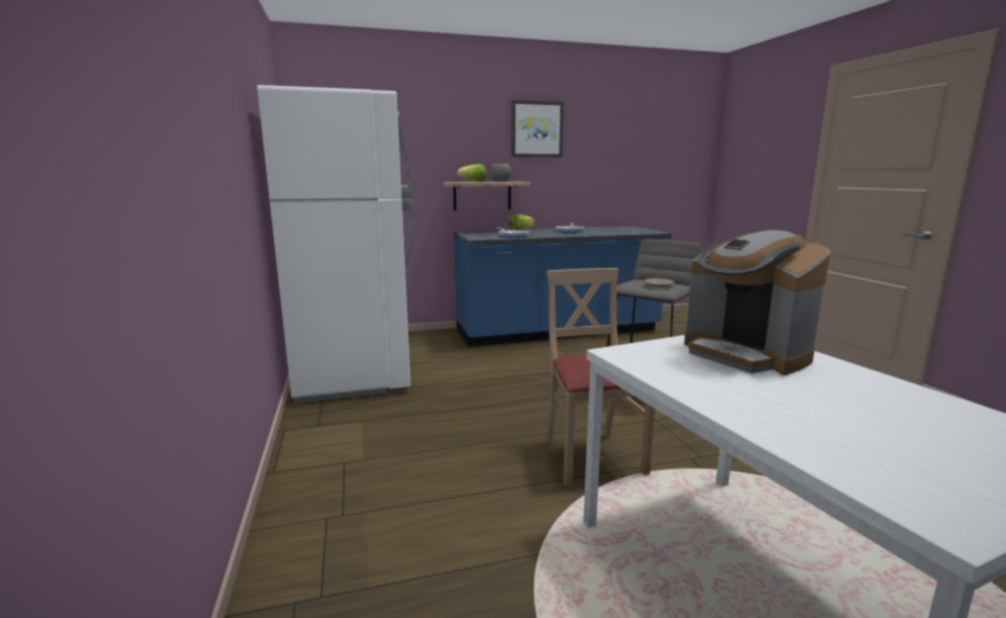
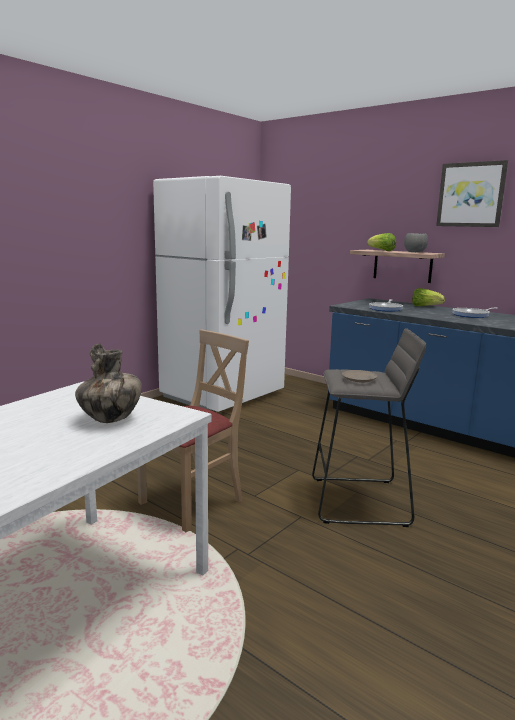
camera: 55 degrees right, 0 degrees up
coffee machine [684,230,830,375] -> vase [75,343,142,423]

